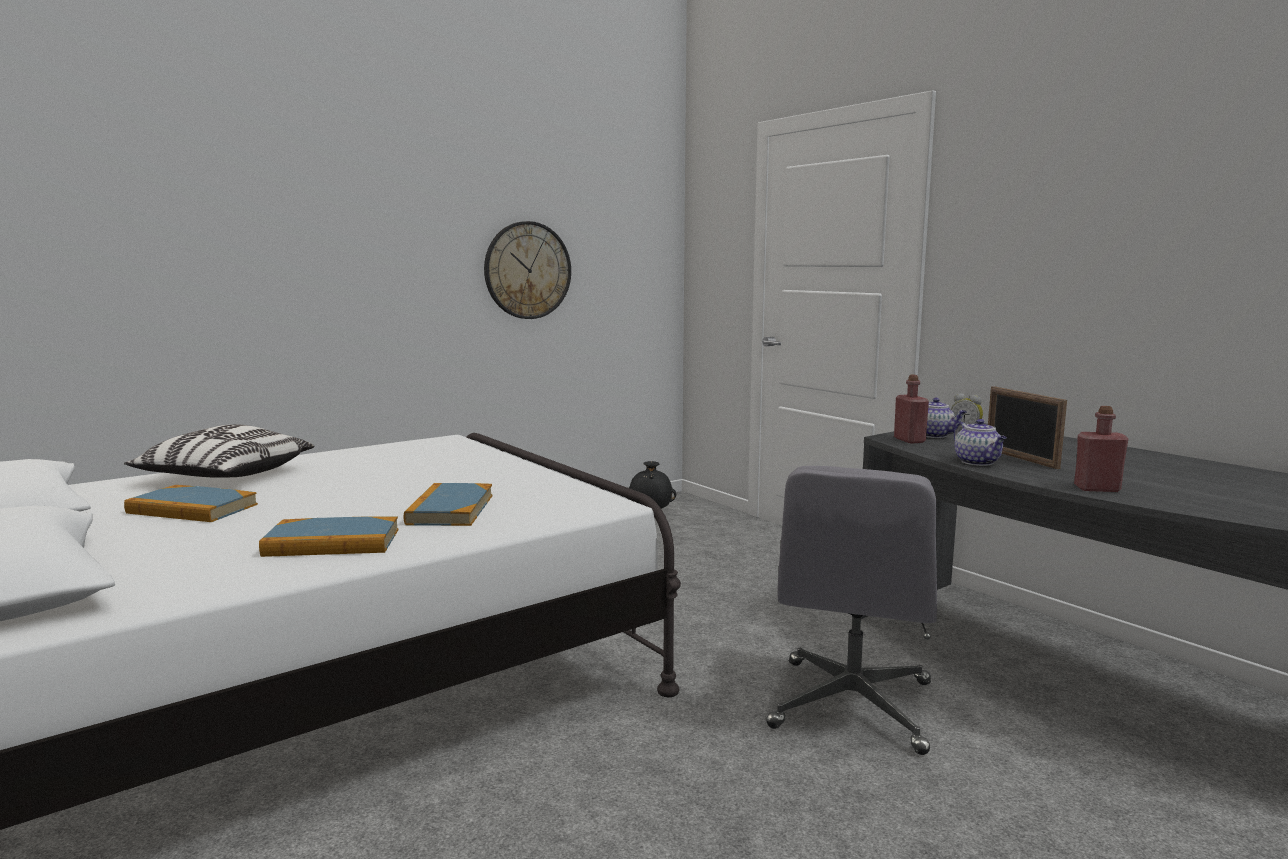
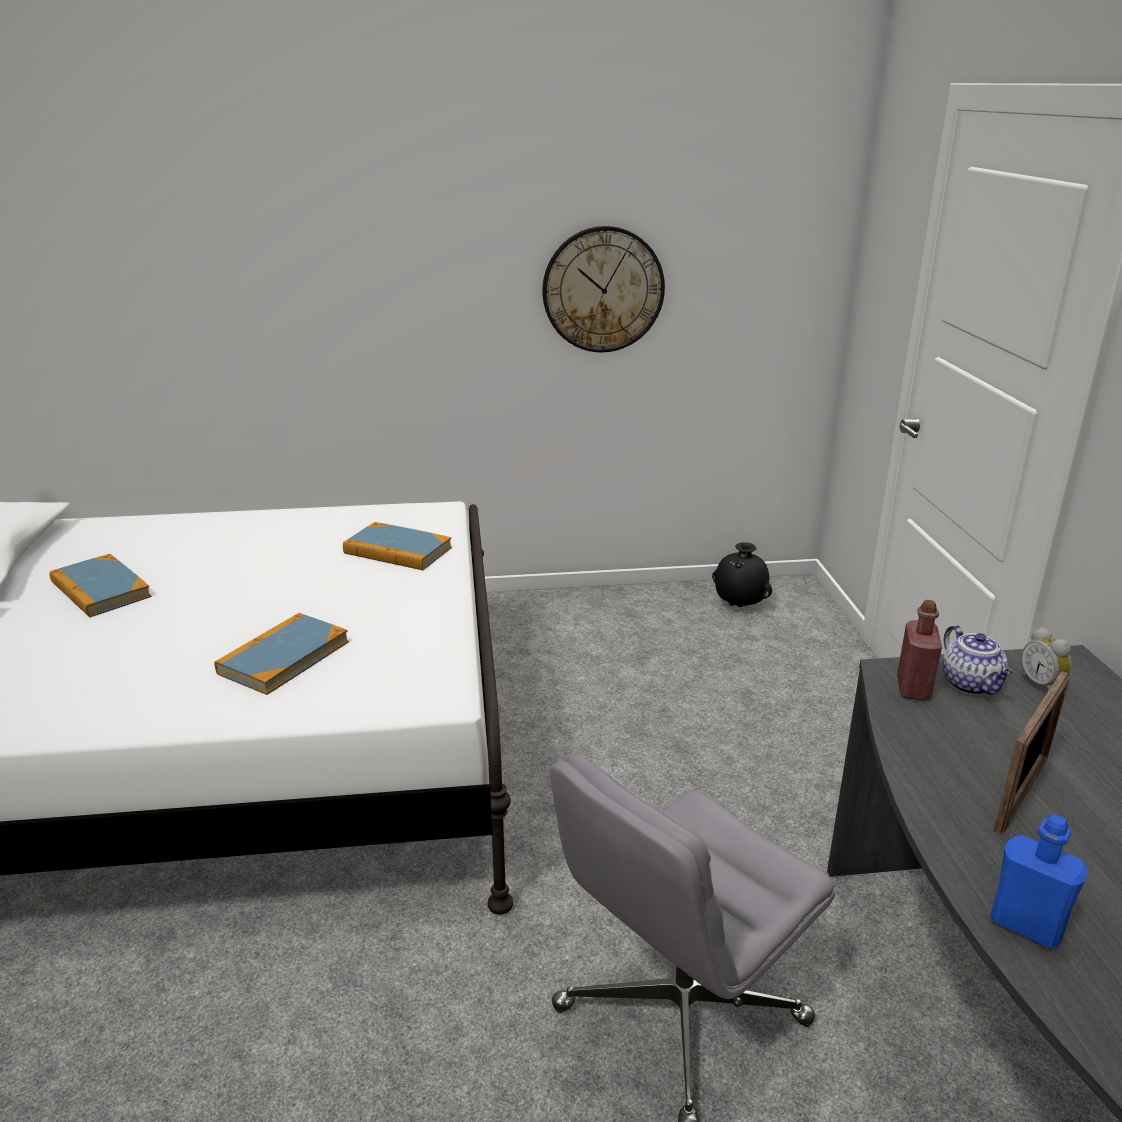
camera: 30 degrees right, 15 degrees up
pillow [124,424,315,478] -> none
book [259,516,398,557] -> book moved to [343,522,452,570]
teapot [954,419,1007,466] -> none
picture frame [988,386,1067,469] -> picture frame turned 150 degrees counterclockwise [993,671,1069,834]
red bottle [1074,406,1128,492] -> blue bottle [991,814,1088,949]

